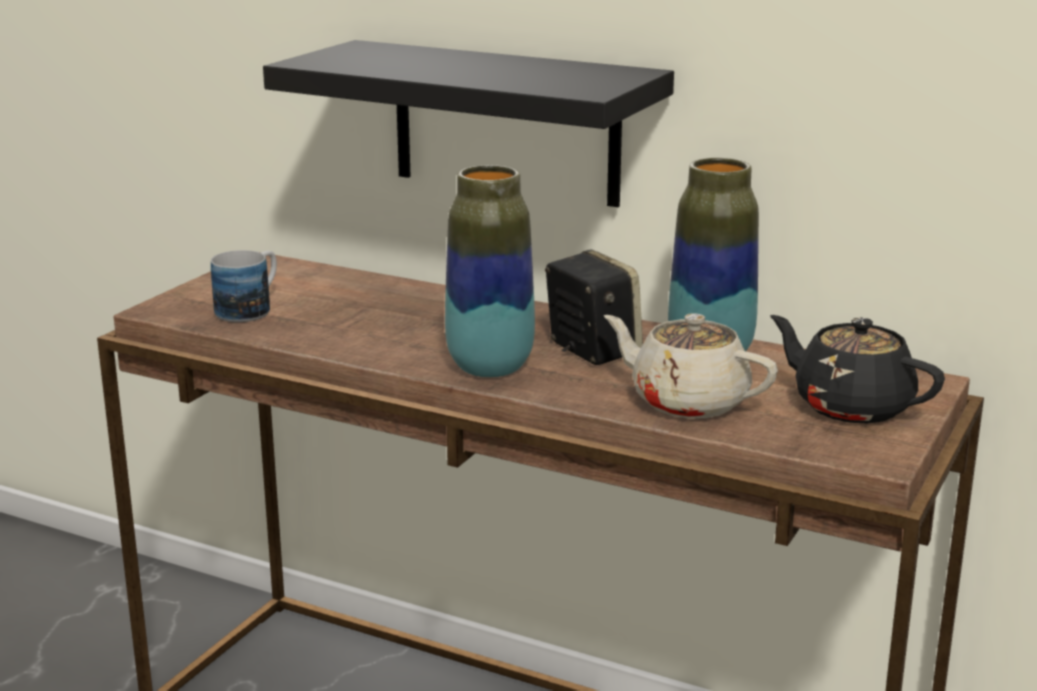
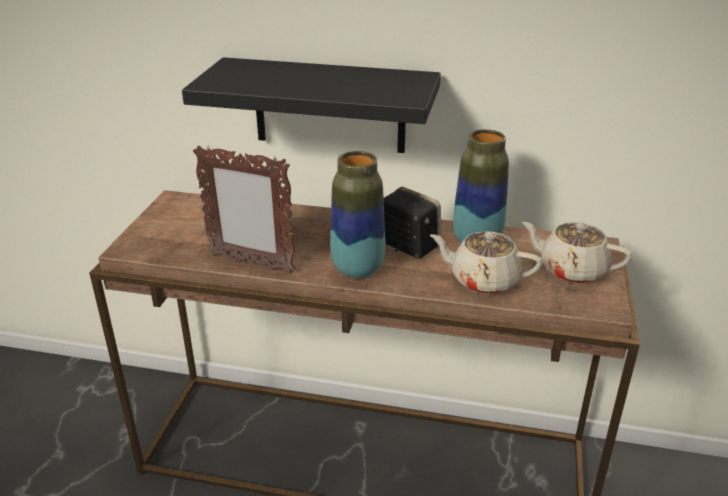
camera: 15 degrees left, 10 degrees up
mug [211,250,277,322] -> none
black teapot [770,315,945,424] -> beige teapot [522,222,632,284]
none -> picture frame [193,146,296,273]

